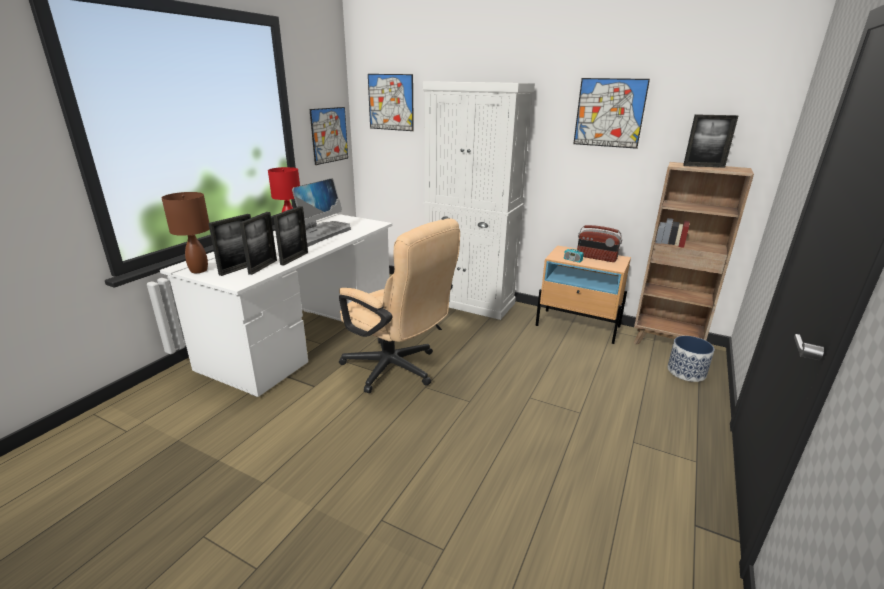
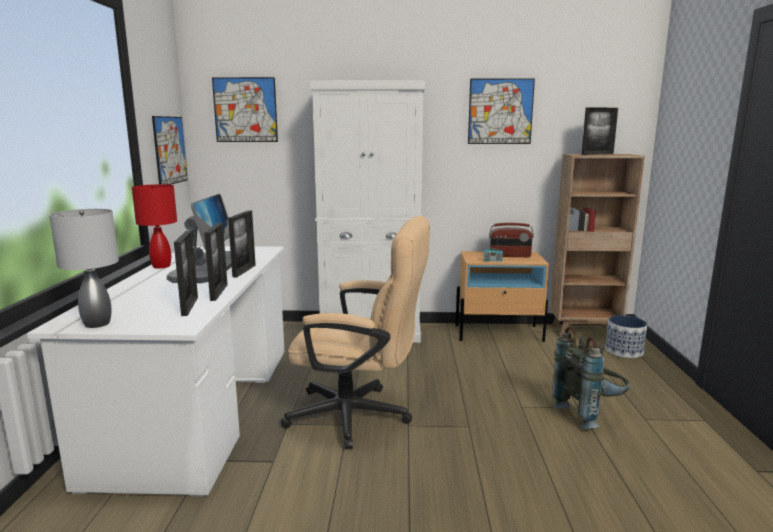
camera: 25 degrees left, 10 degrees down
brown table lamp [162,192,210,273] -> grey table lamp [49,209,119,328]
picture frame [208,214,251,276] -> picture frame moved to [228,210,256,278]
none -> grey backpack [552,326,630,429]

